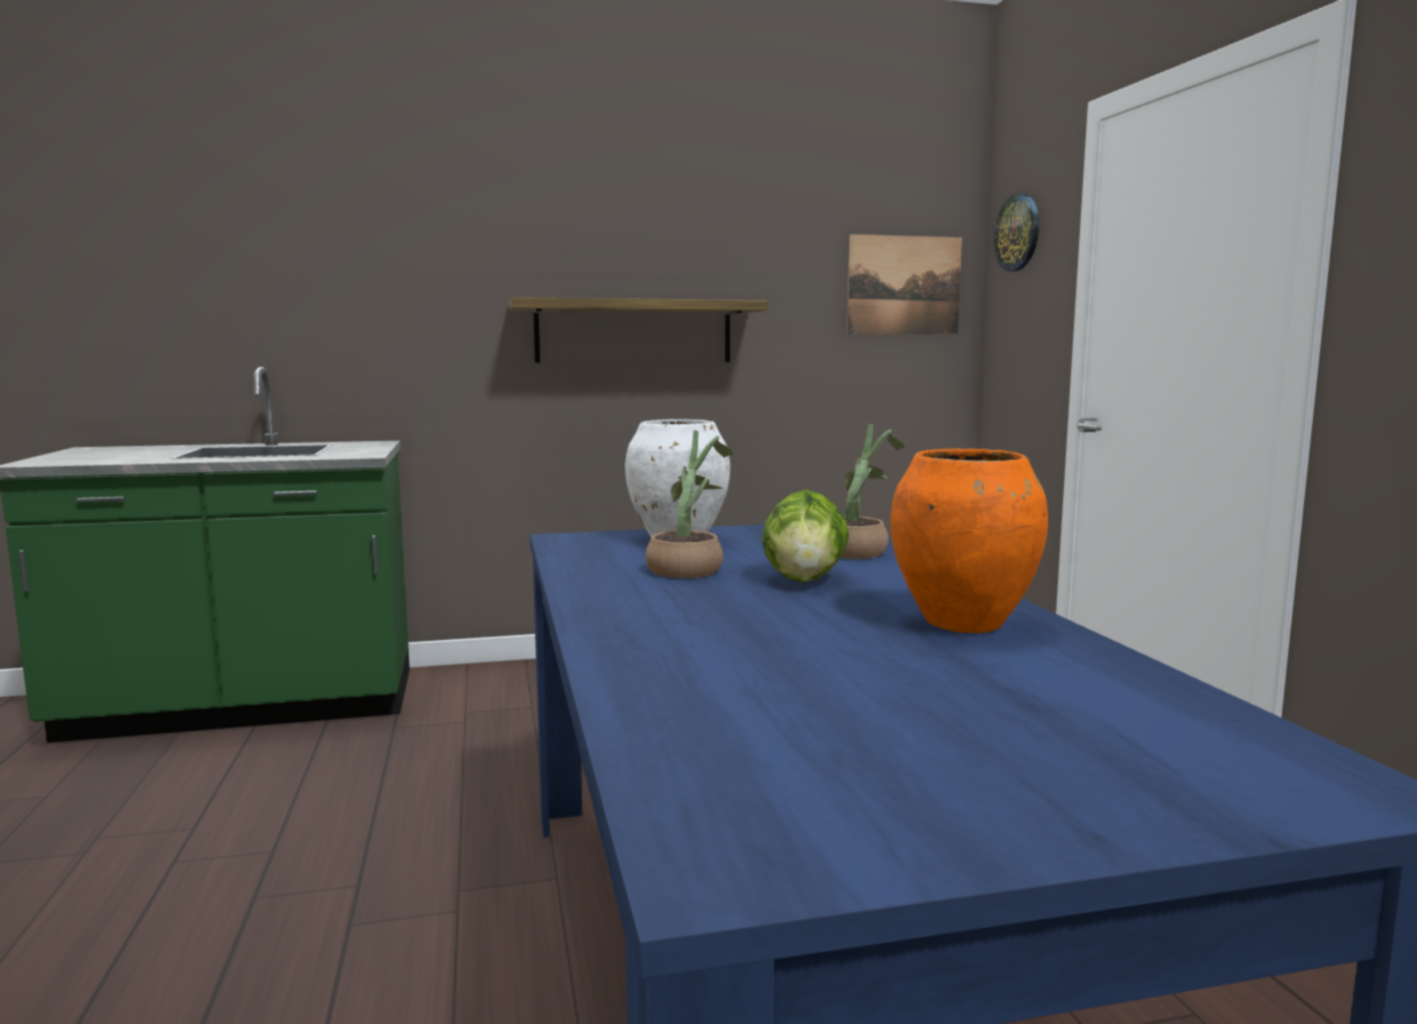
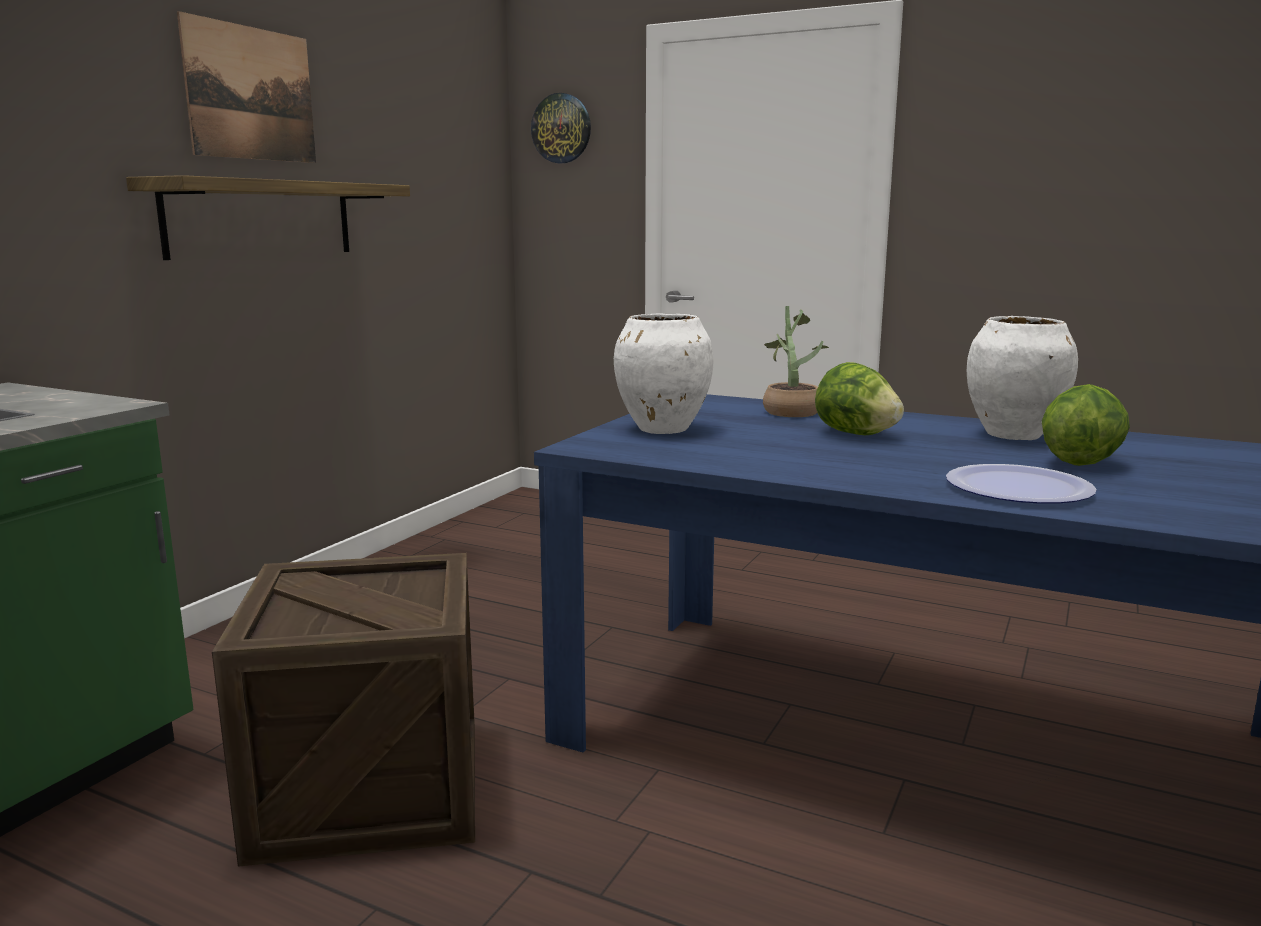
camera: 50 degrees left, 5 degrees up
potted plant [646,430,733,578] -> none
picture [847,234,962,335] -> picture moved to [177,11,316,163]
orange vase [890,448,1048,633] -> white vase [967,316,1078,440]
none -> crate [212,553,475,867]
none -> plate [946,464,1096,504]
none -> lettuce [1042,384,1130,466]

